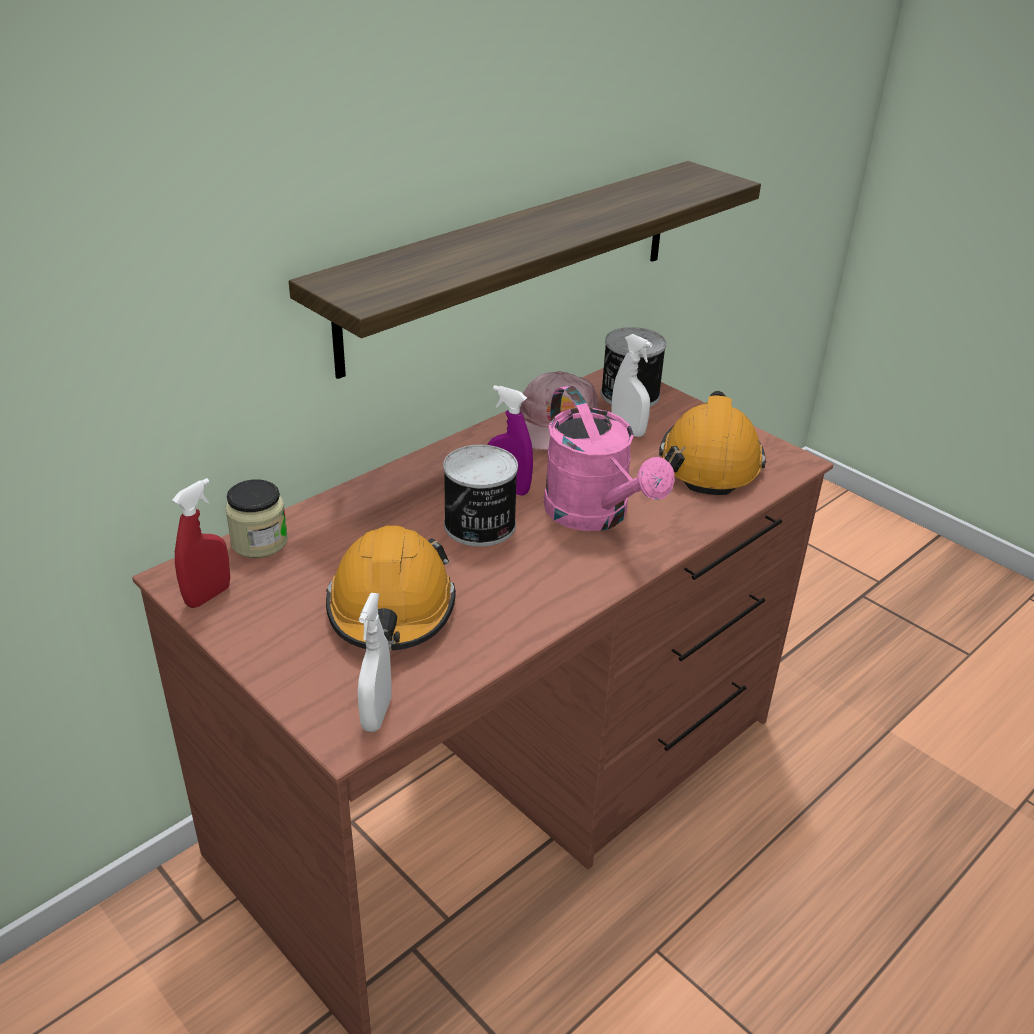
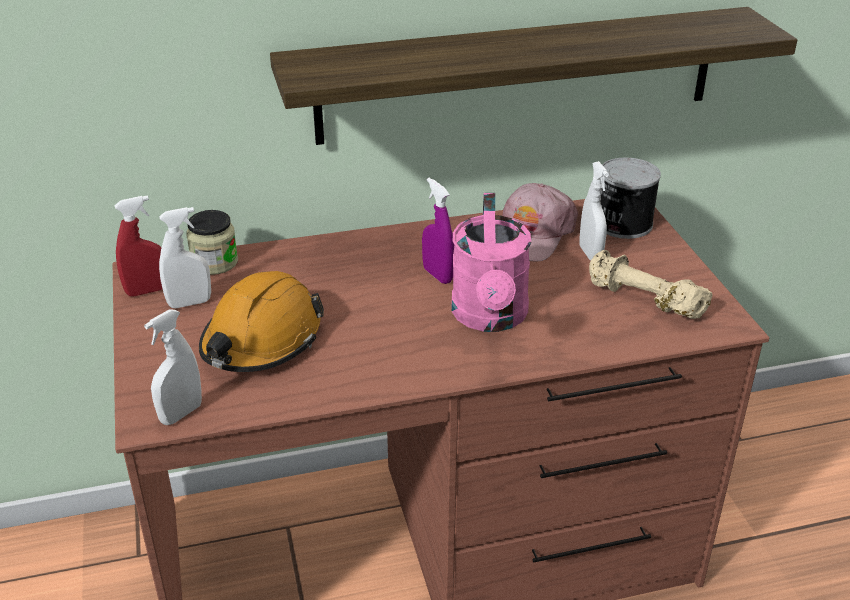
camera: 30 degrees right, 0 degrees up
can [443,445,518,547] -> none
orange hard hat [659,391,766,495] -> beige dumbbell [589,250,713,319]
none -> white spray bottle [159,207,211,308]

